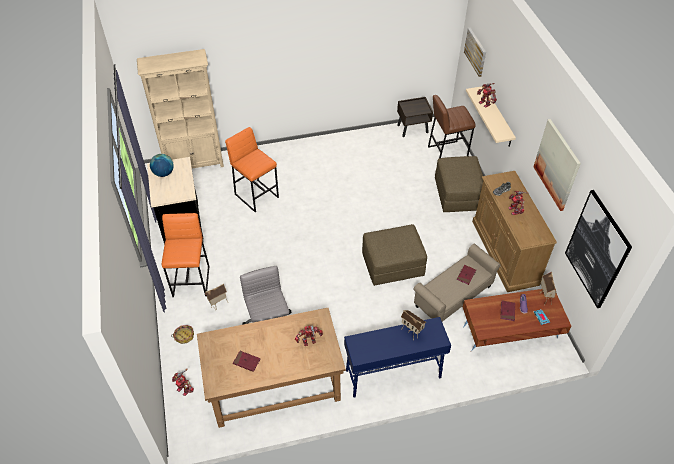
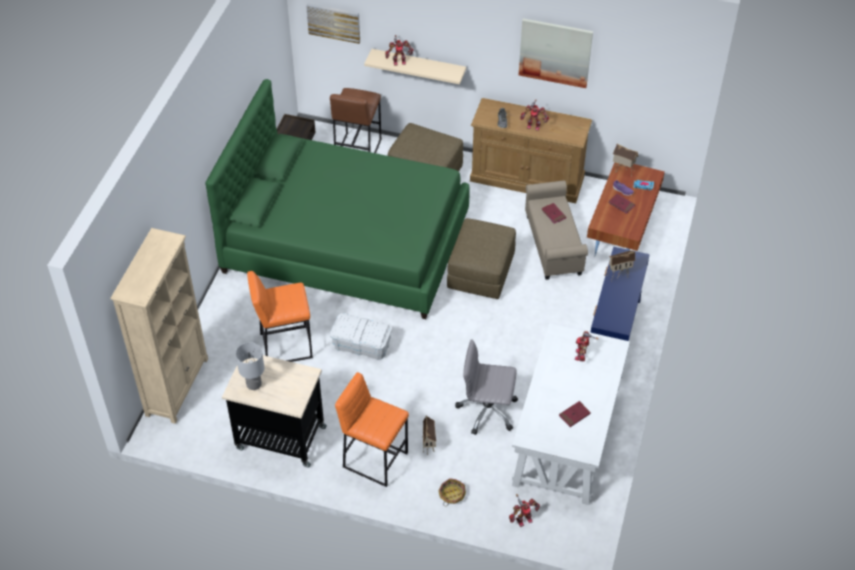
camera: 60 degrees left, 0 degrees up
globe [150,154,174,177] -> grey table lamp [236,342,265,390]
brown desk [197,308,346,428] -> white desk [512,323,630,505]
picture [565,190,632,308] -> none
none -> green bed [205,79,470,319]
none -> white storage box [330,313,392,360]

